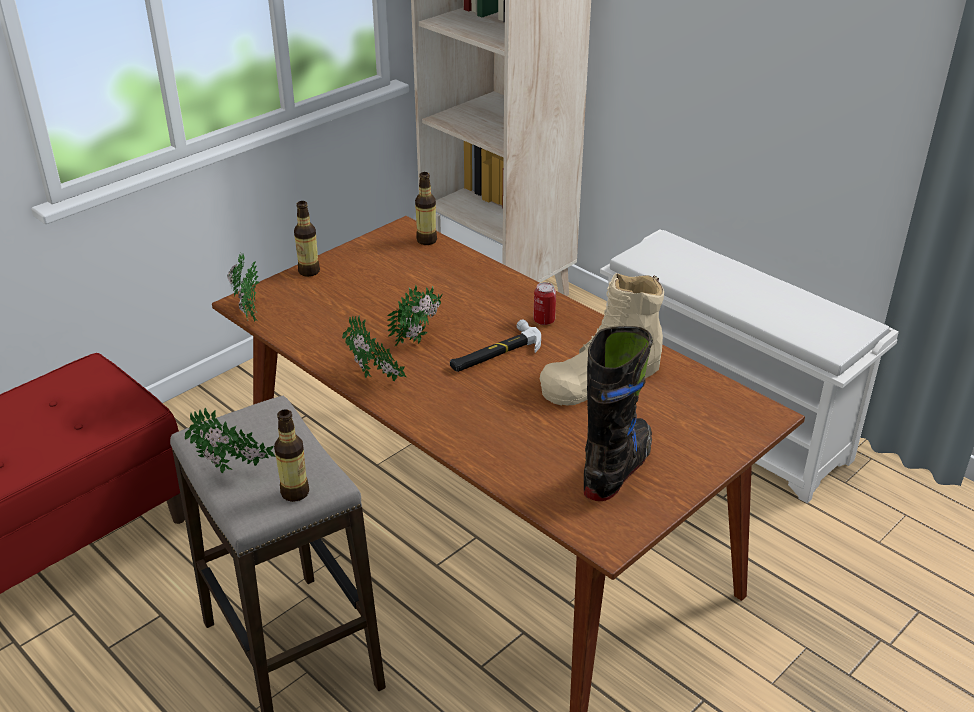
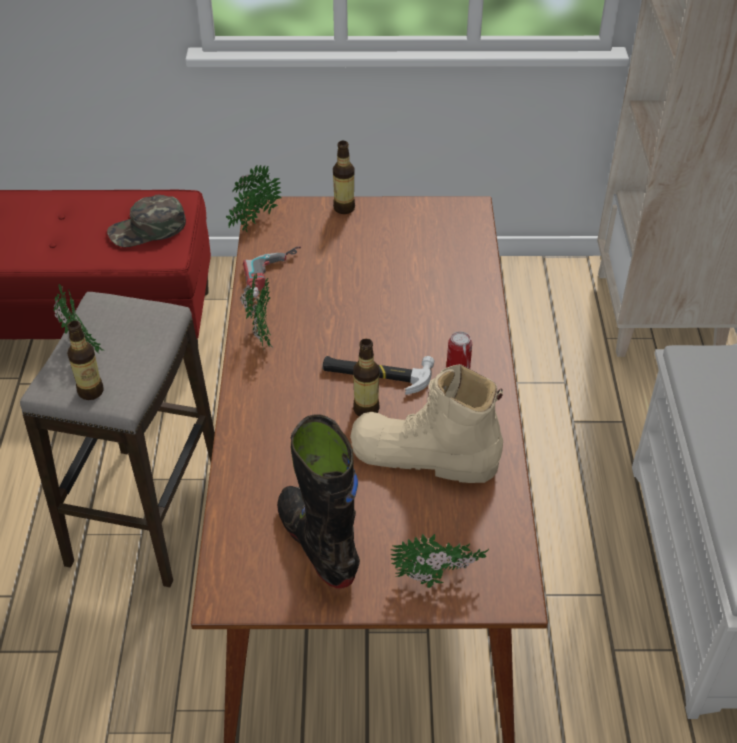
camera: 45 degrees right, 10 degrees up
potted plant [387,285,442,346] -> potted plant moved to [391,534,489,588]
bottle [415,172,437,245] -> bottle moved to [353,339,380,417]
black boot [584,326,653,501] -> black boot turned 105 degrees counterclockwise [277,414,360,588]
none -> green cap [107,194,186,247]
none -> power drill [243,246,301,298]

